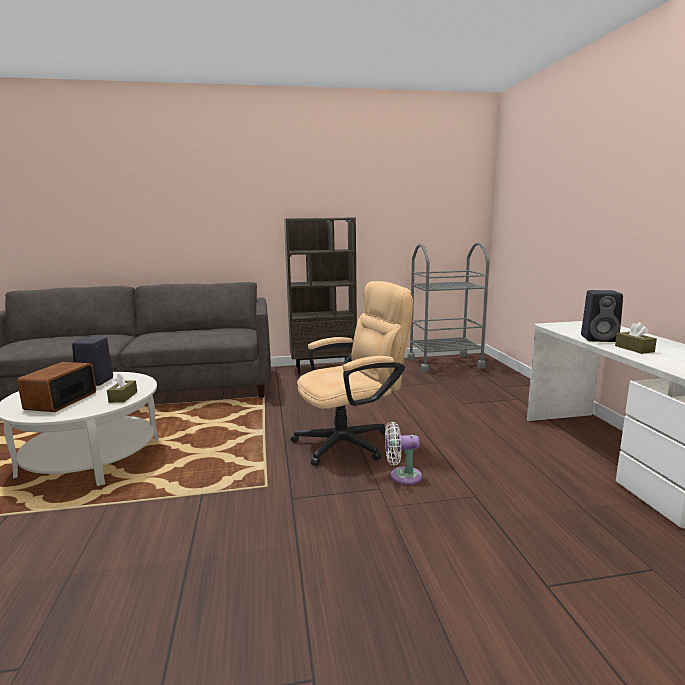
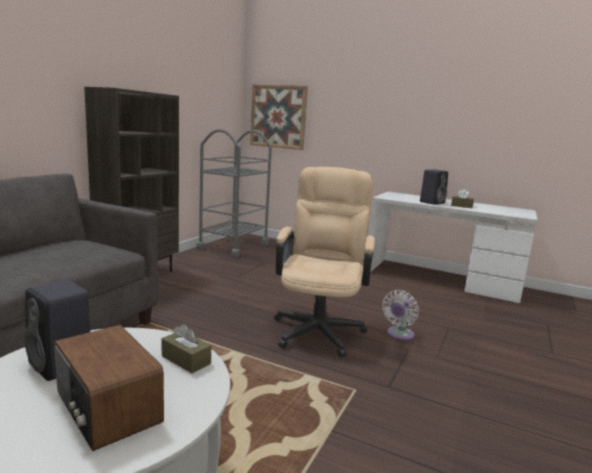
camera: 55 degrees left, 0 degrees up
none -> picture [250,84,308,150]

